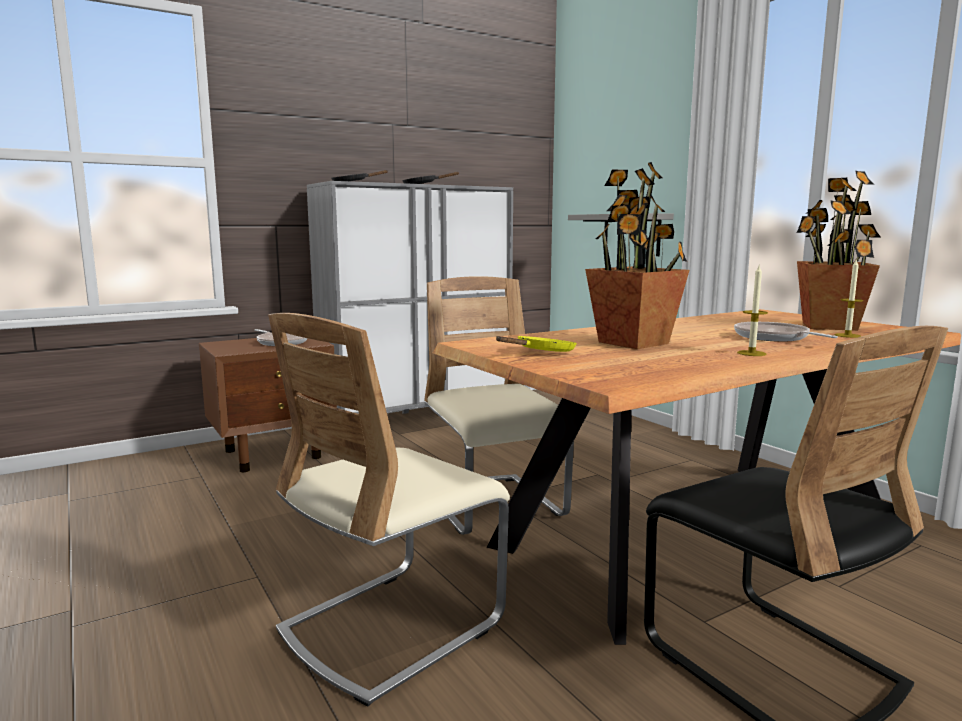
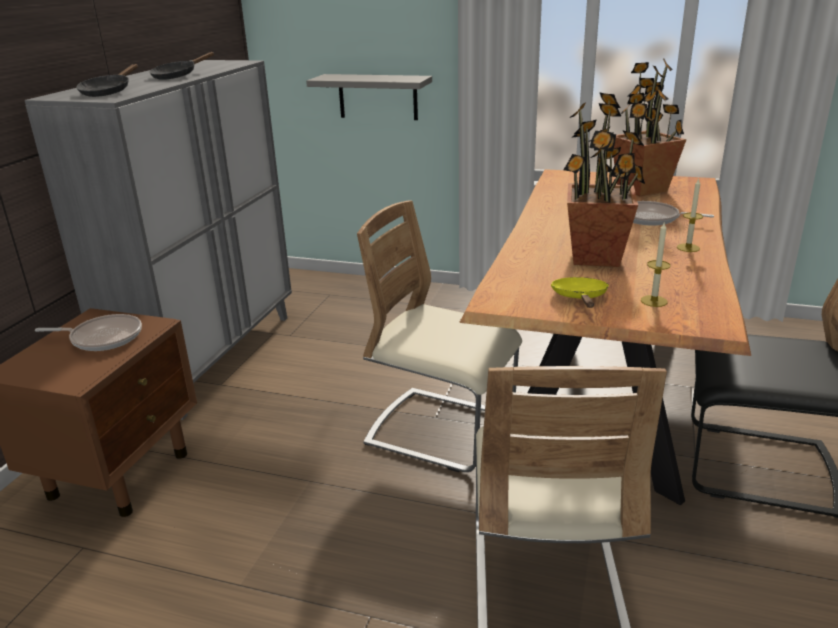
camera: 40 degrees left, 15 degrees up
candle [835,259,863,338] -> candle moved to [641,221,670,307]

